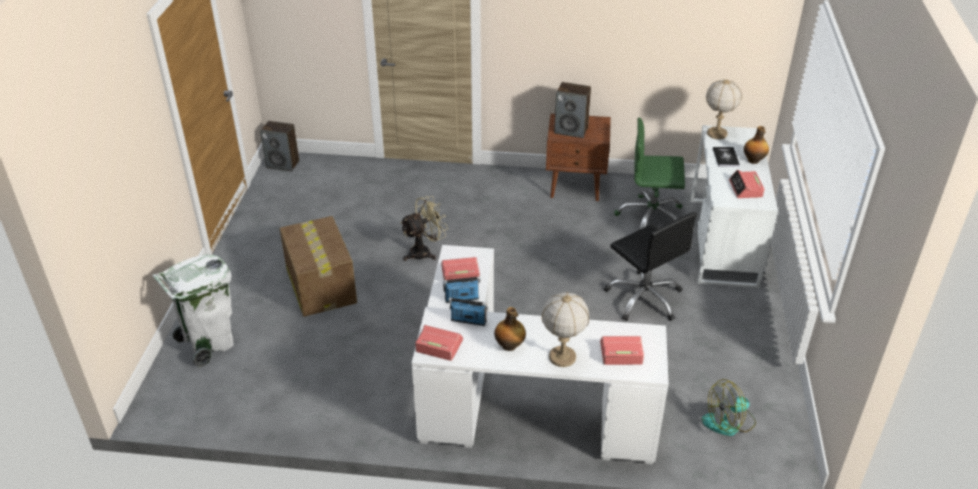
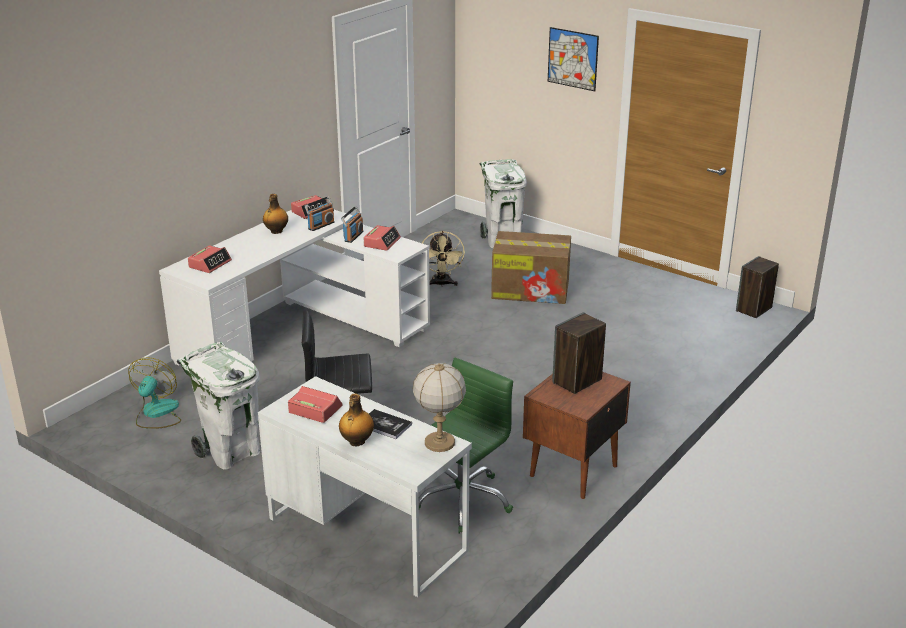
camera: 120 degrees right, 10 degrees down
beige fan [400,196,448,261] -> beige fan moved to [422,231,465,287]
table lamp [541,292,589,367] -> none
none -> white trash can [177,342,260,470]
none -> picture [548,27,599,91]

